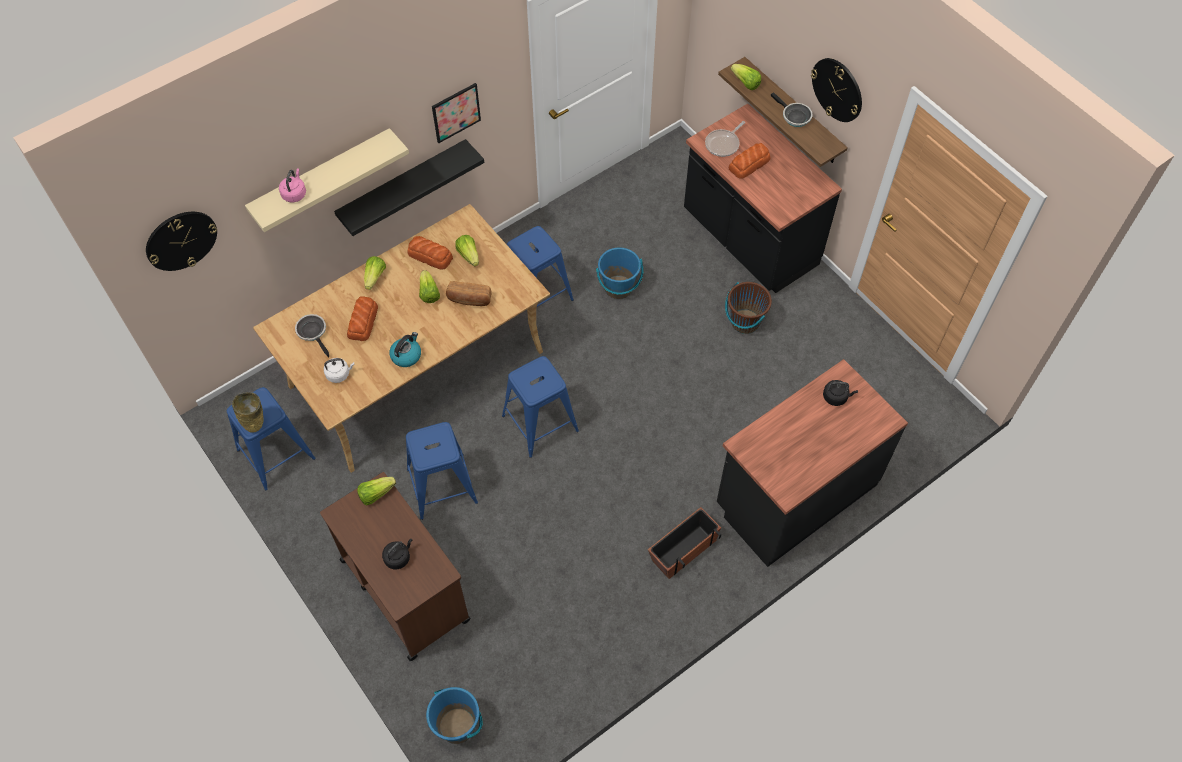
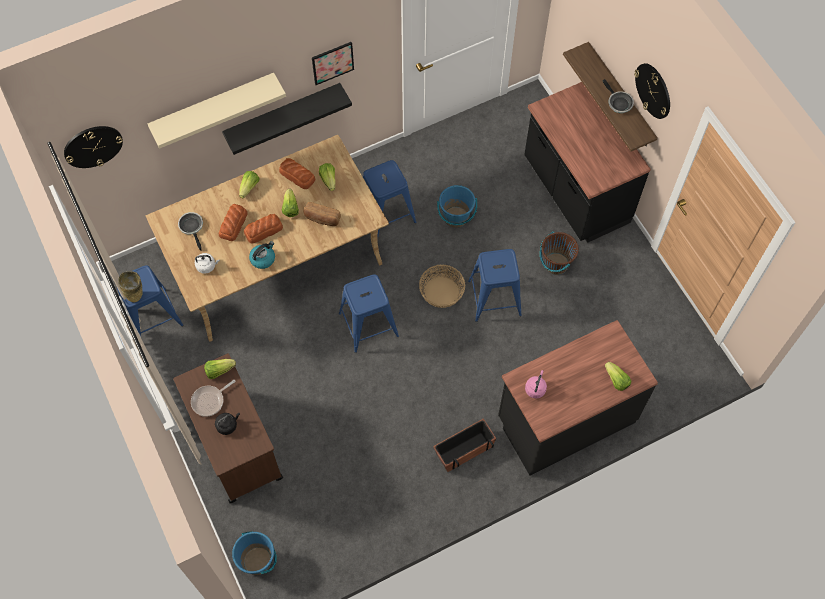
camera: 10 degrees right, 5 degrees up
pink kettle [279,168,306,202] -> pink kettle moved to [525,370,547,398]
blue stool [406,422,478,520] -> blue stool moved to [468,249,522,322]
frying pan [705,121,745,157] -> frying pan moved to [191,380,236,417]
bread [729,143,770,179] -> bread moved to [244,214,283,244]
lettuce [731,64,761,90] -> lettuce moved to [605,362,631,391]
black kettle [823,380,858,406] -> none
none -> basket [419,265,465,308]

